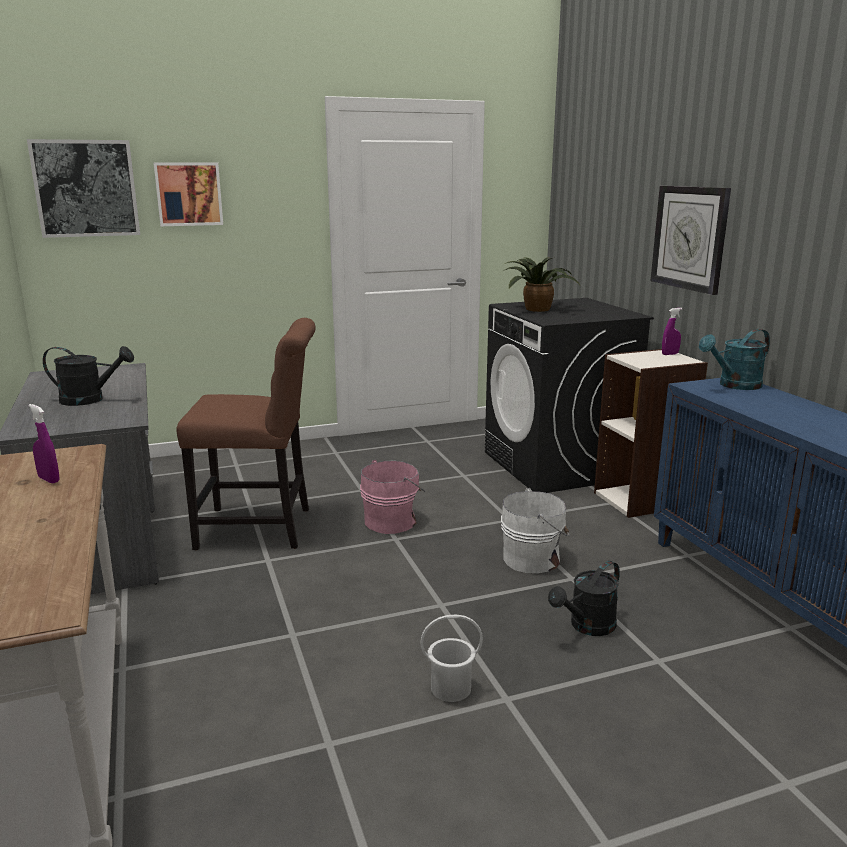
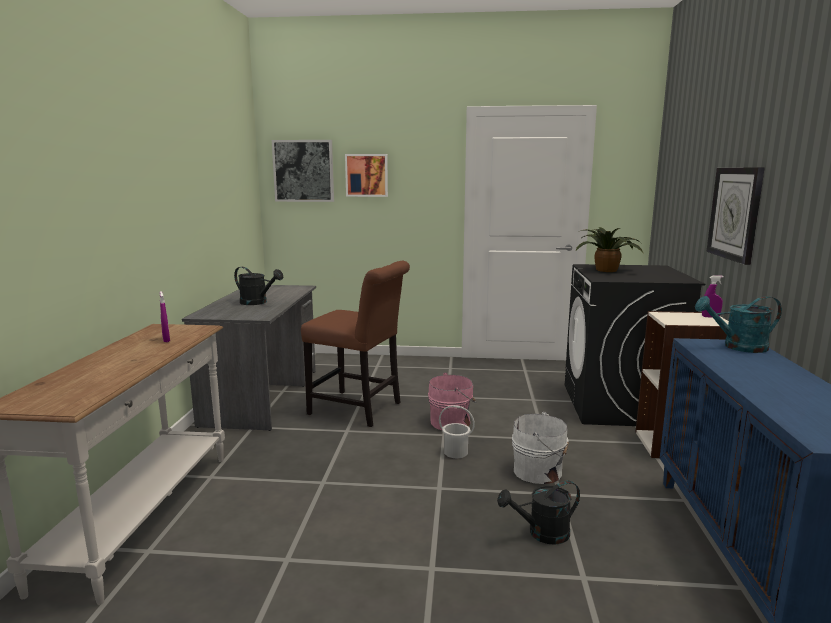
camera: 25 degrees right, 5 degrees down
white bucket [420,614,483,702] -> white bucket moved to [439,405,475,458]

